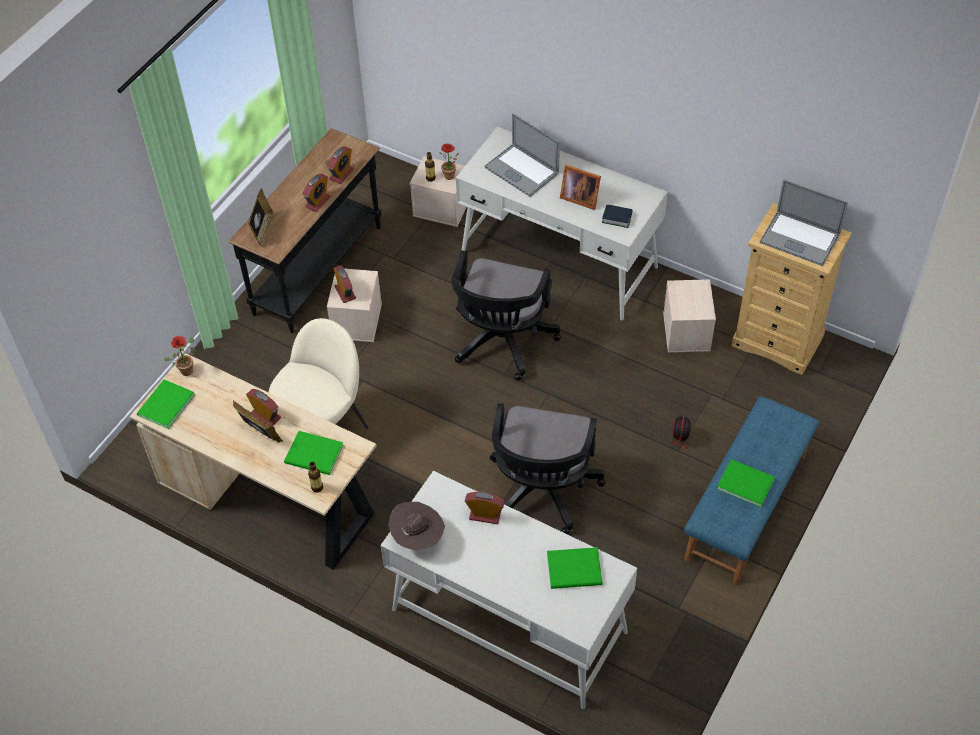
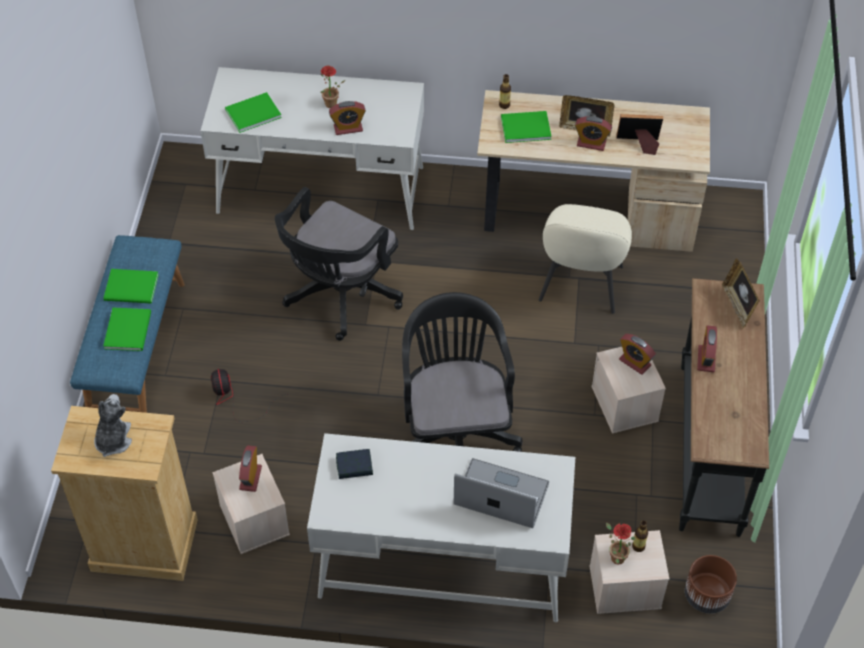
camera: 155 degrees right, 0 degrees up
green book [137,379,195,429] -> green book moved to [103,307,151,351]
potted plant [164,336,195,376] -> potted plant moved to [320,65,345,108]
alarm clock [327,147,354,184] -> alarm clock moved to [239,445,262,492]
brown hat [389,502,445,550] -> none
black office chair [490,403,605,535] -> black office chair turned 135 degrees counterclockwise [275,187,403,341]
picture frame [560,165,601,210] -> picture frame moved to [616,114,663,155]
laptop [760,180,848,266] -> plush toy [94,394,132,457]
none -> brown planter [685,555,737,613]

